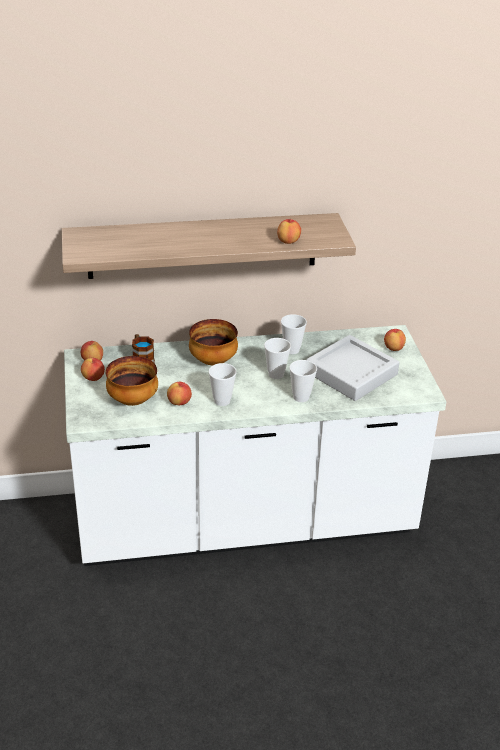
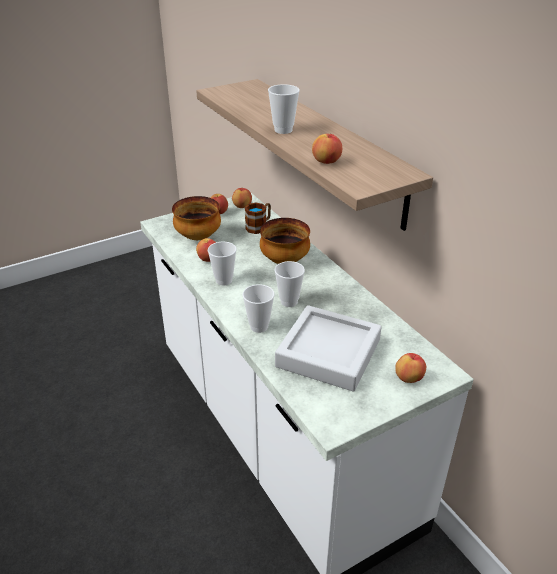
camera: 70 degrees right, 0 degrees up
cup [281,314,307,354] -> cup moved to [268,84,300,134]

